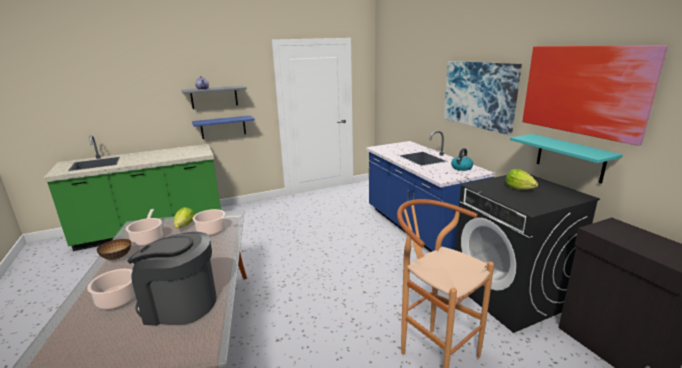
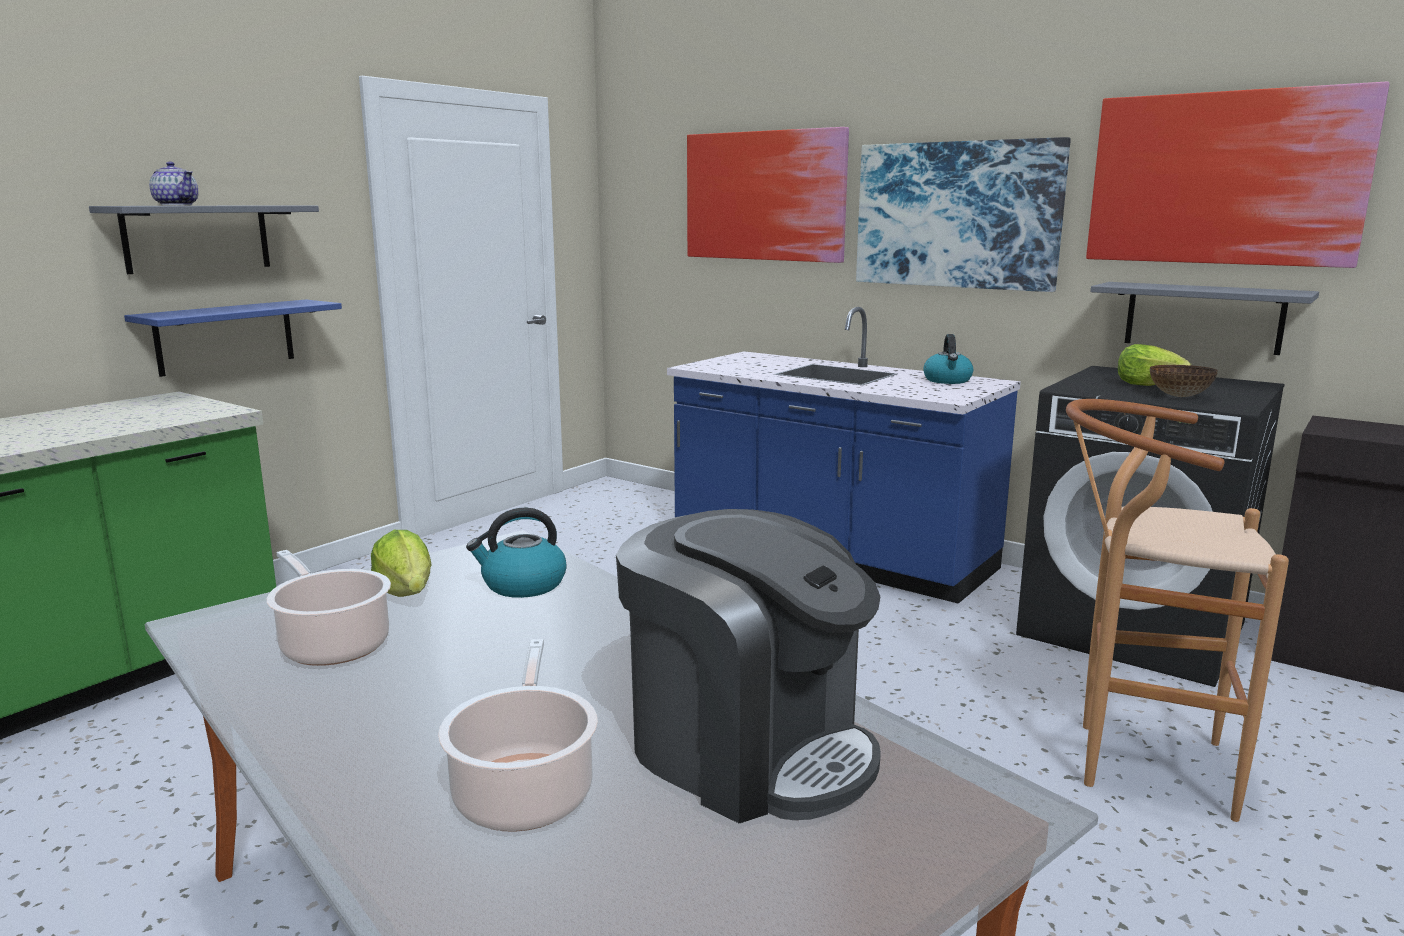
camera: 30 degrees left, 5 degrees down
bowl [97,239,131,260] -> bowl moved to [1150,365,1218,397]
coffee machine [127,232,216,326] -> coffee machine turned 120 degrees counterclockwise [616,509,881,823]
cooking pot [192,209,242,236] -> kettle [466,508,567,598]
turquoise shelf [510,134,623,184] -> grey shelf [1090,282,1319,355]
none -> picture [687,127,849,263]

